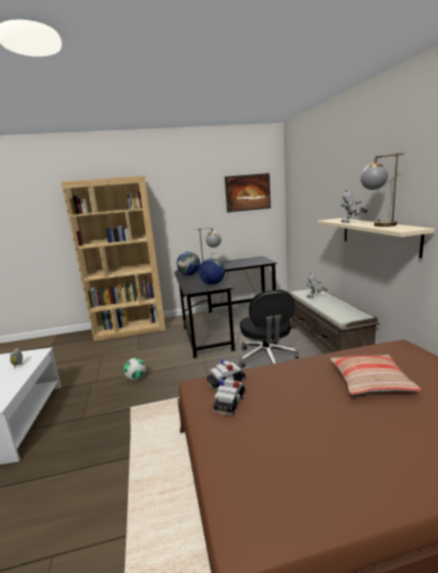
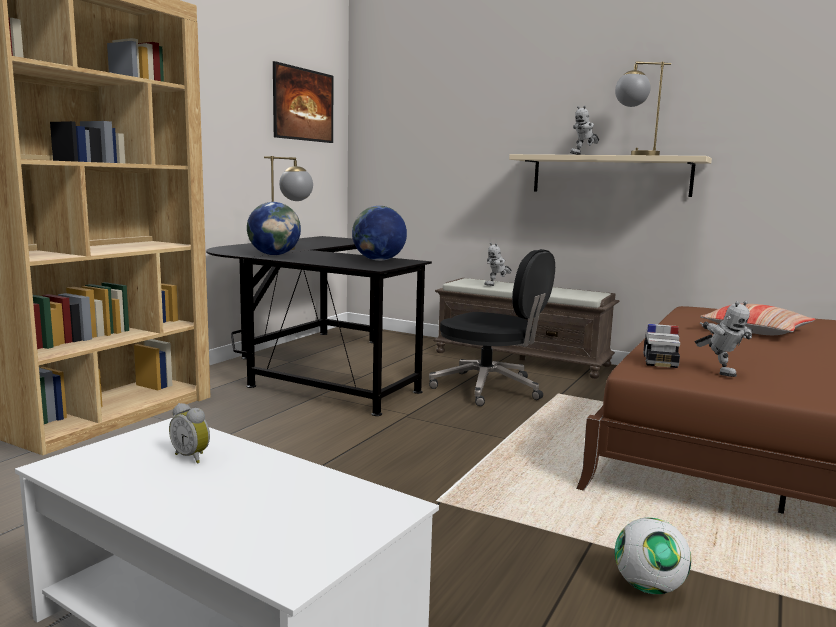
camera: 50 degrees left, 5 degrees down
football [124,358,146,380] -> football moved to [615,518,691,594]
toy car [213,379,245,416] -> toy robot [695,301,752,377]

